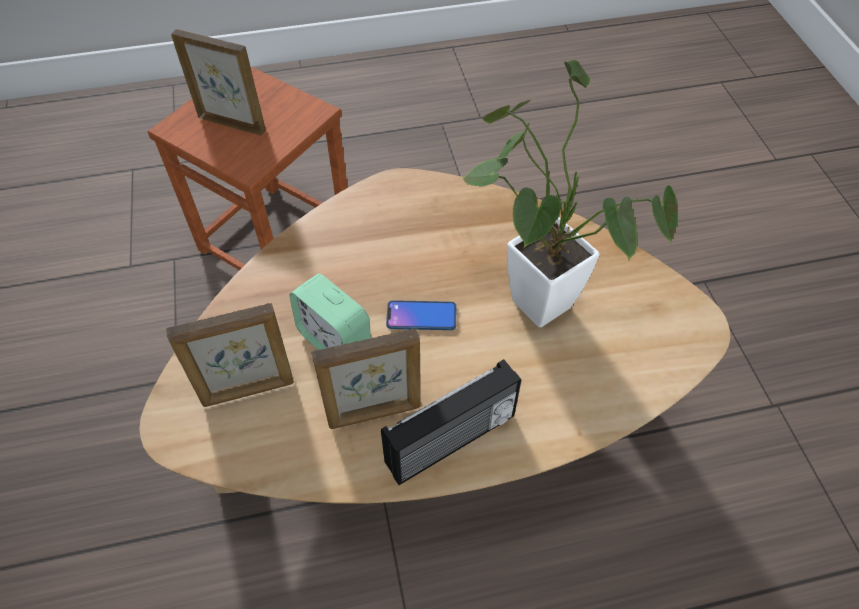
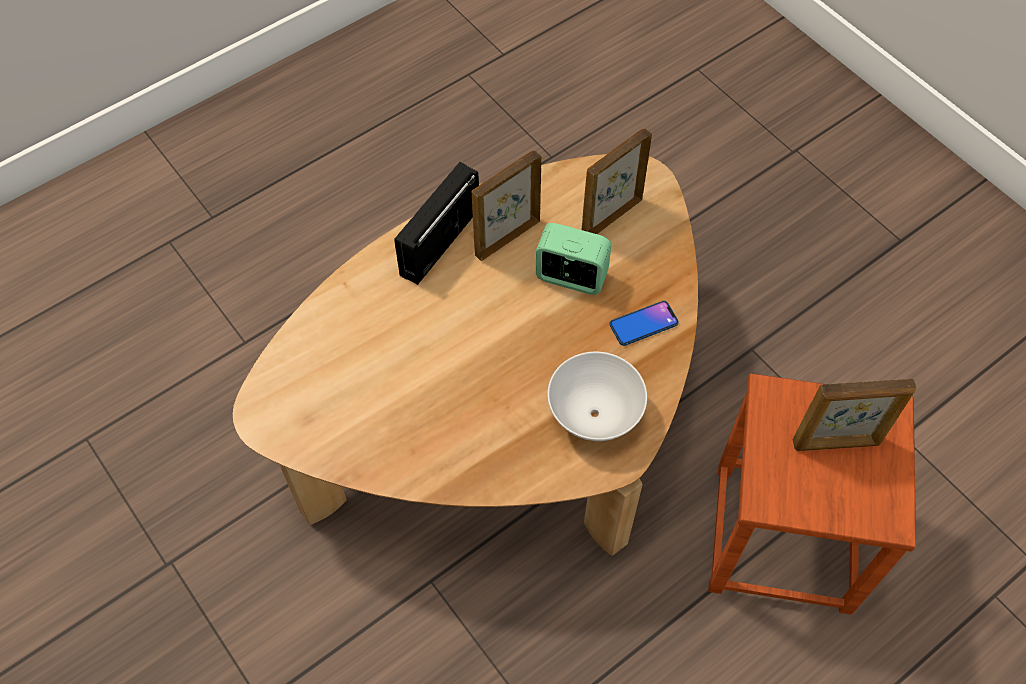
camera: 155 degrees right, 5 degrees up
phone [386,300,456,330] -> phone moved to [610,301,679,346]
potted plant [461,60,678,327] -> none
none -> white bowl [547,352,647,441]

